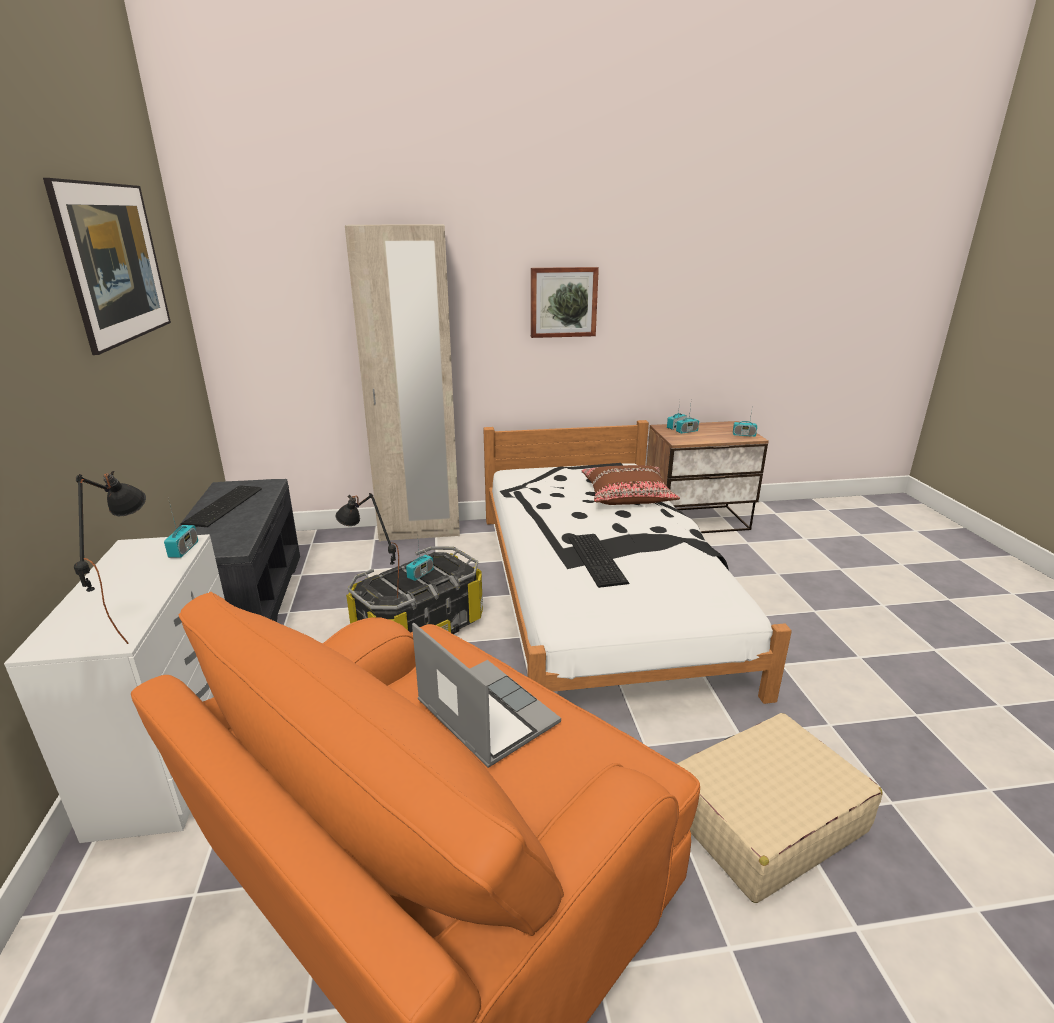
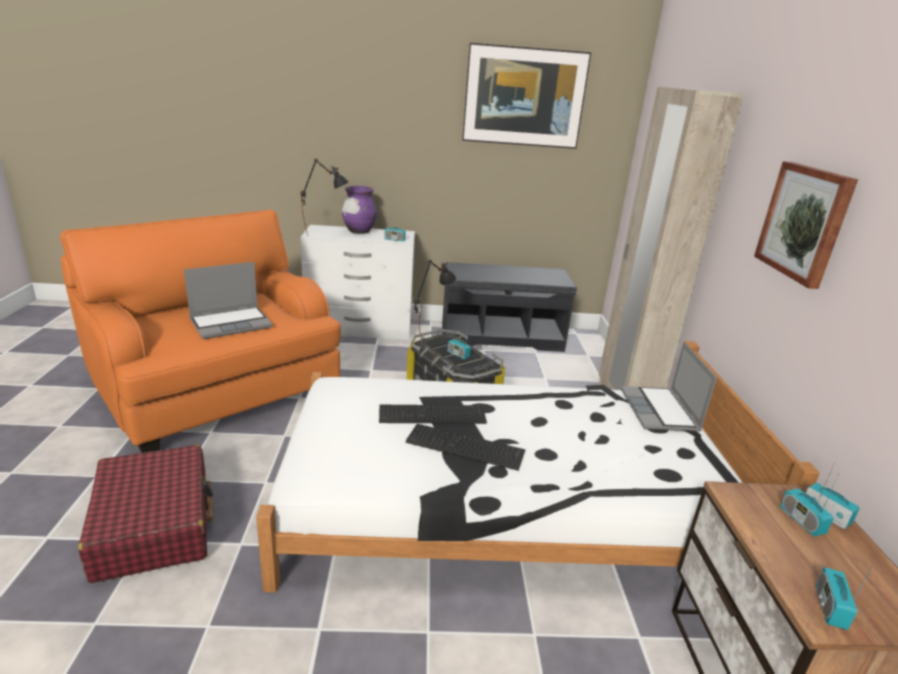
camera: 95 degrees right, 0 degrees up
keyboard [181,485,262,527] -> keyboard moved to [406,424,525,471]
brown pillow [581,465,680,505] -> none
beige suitcase [677,713,883,903] -> red suitcase [78,445,214,583]
none -> purple vase [342,186,377,234]
none -> laptop [621,342,717,431]

